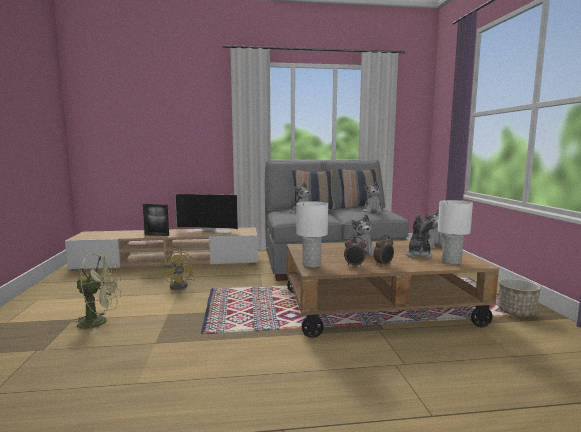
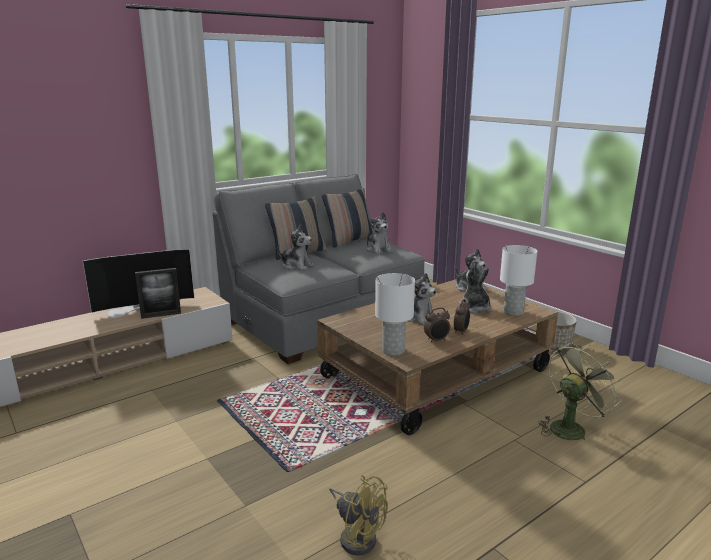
camera: 30 degrees left, 10 degrees up
green fan [73,252,121,333] -> green fan moved to [539,343,622,441]
picture frame [143,204,169,236] -> picture frame moved to [135,268,181,319]
yellow fan [161,250,195,290] -> yellow fan moved to [329,475,388,556]

